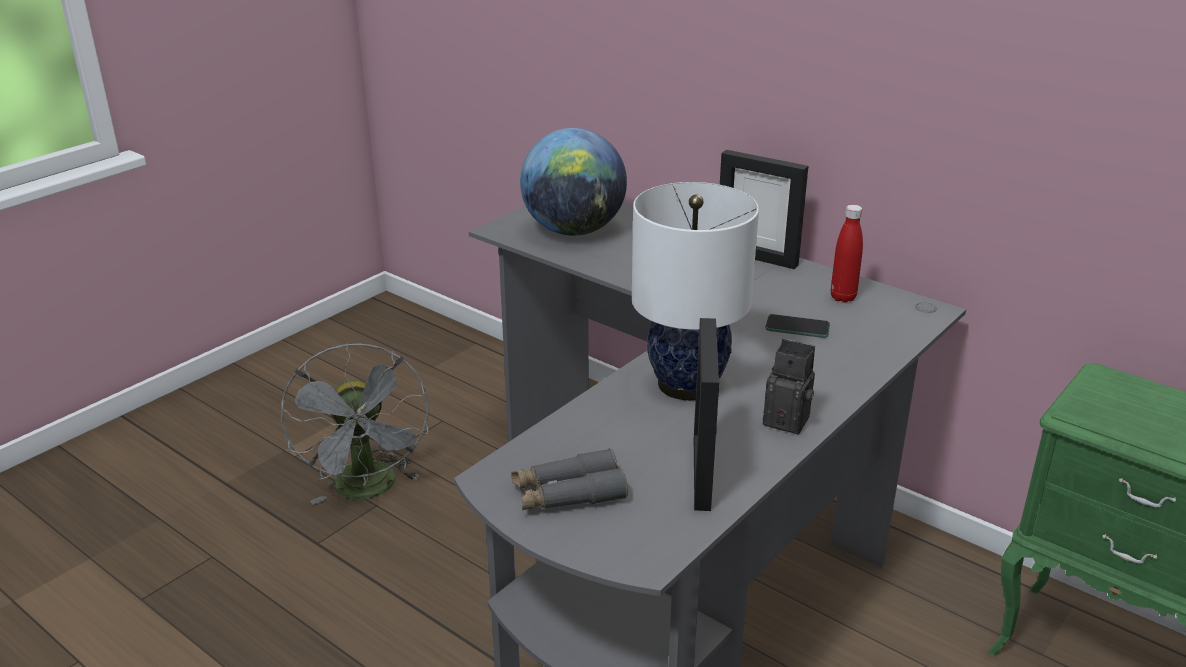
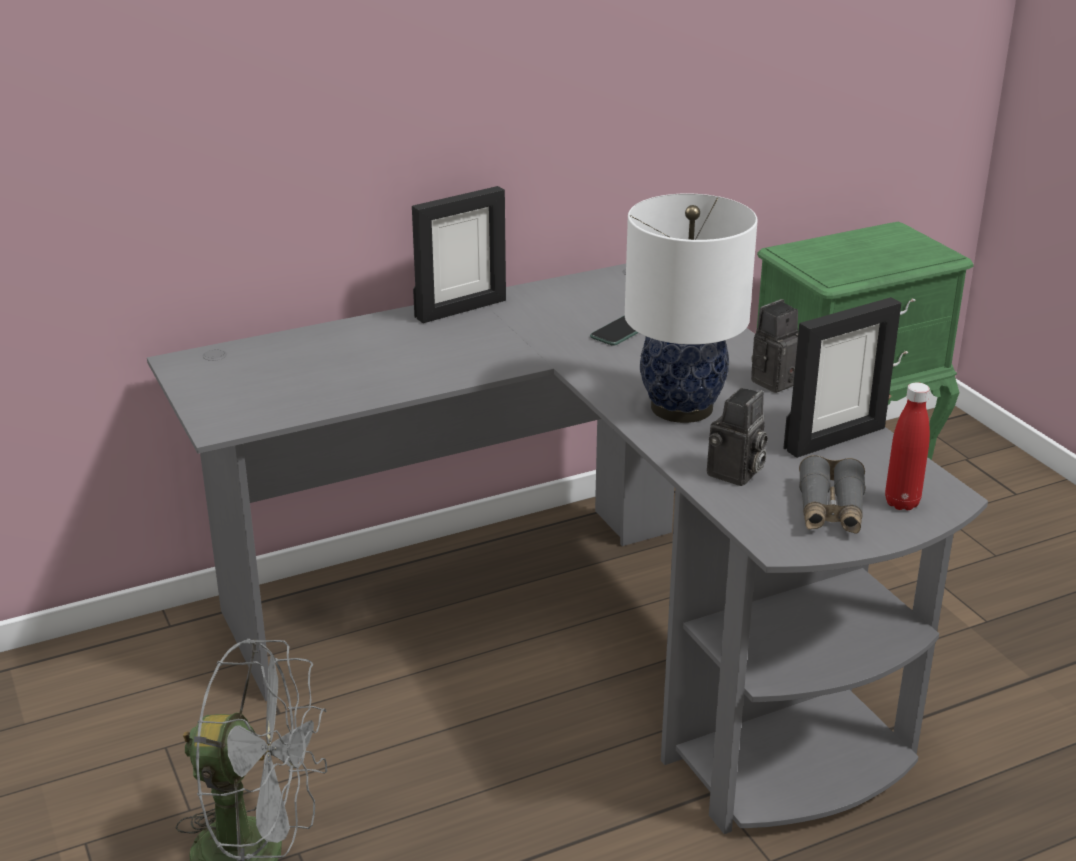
camera: 65 degrees left, 0 degrees up
globe [520,128,627,236] -> none
picture frame [694,318,719,511] -> picture frame turned 60 degrees counterclockwise [783,297,901,458]
red bottle [831,205,863,303] -> red bottle moved to [885,382,930,510]
none -> camera [707,388,768,486]

